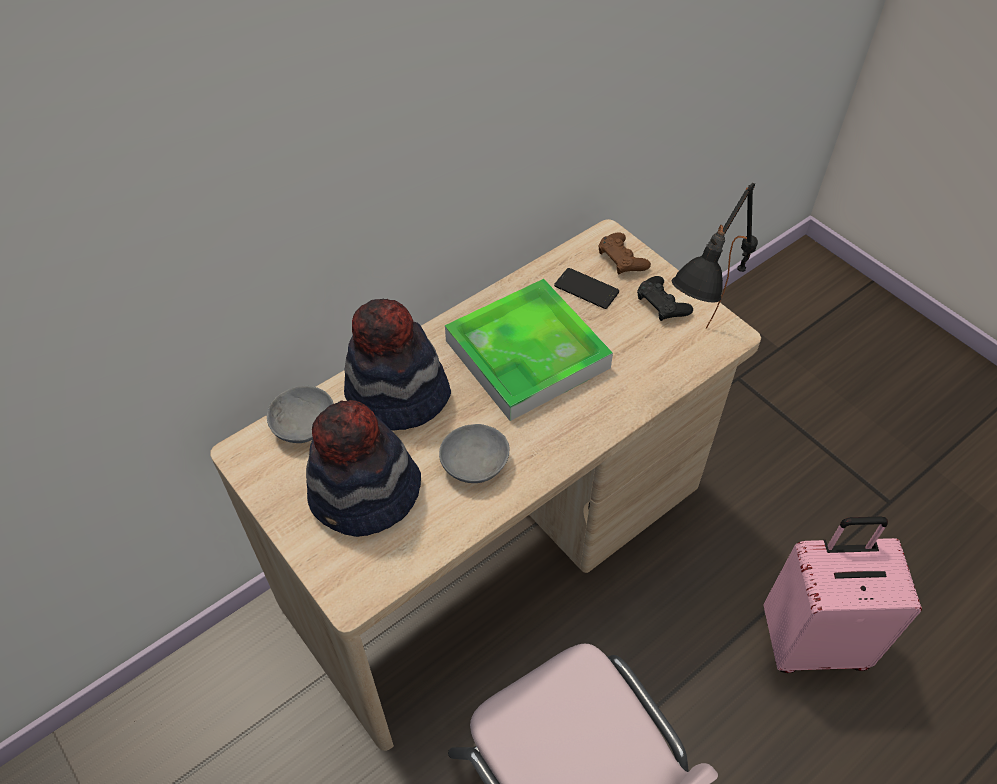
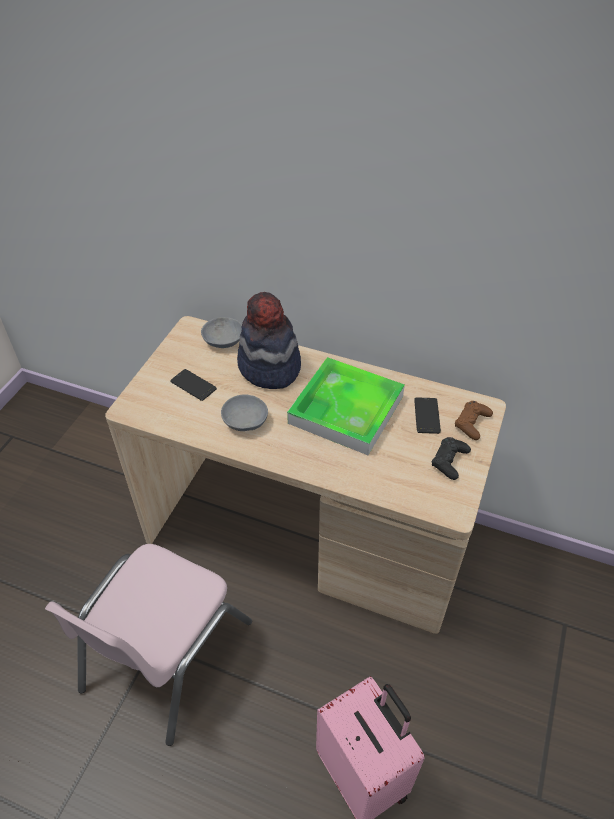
camera: 60 degrees right, 5 degrees down
hat [306,400,421,537] -> phone [170,369,217,401]
black table lamp [672,183,758,329] -> none

